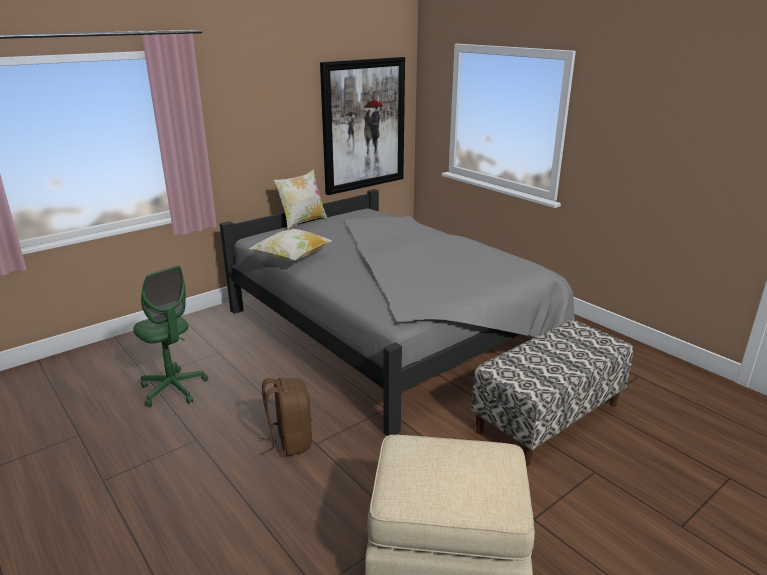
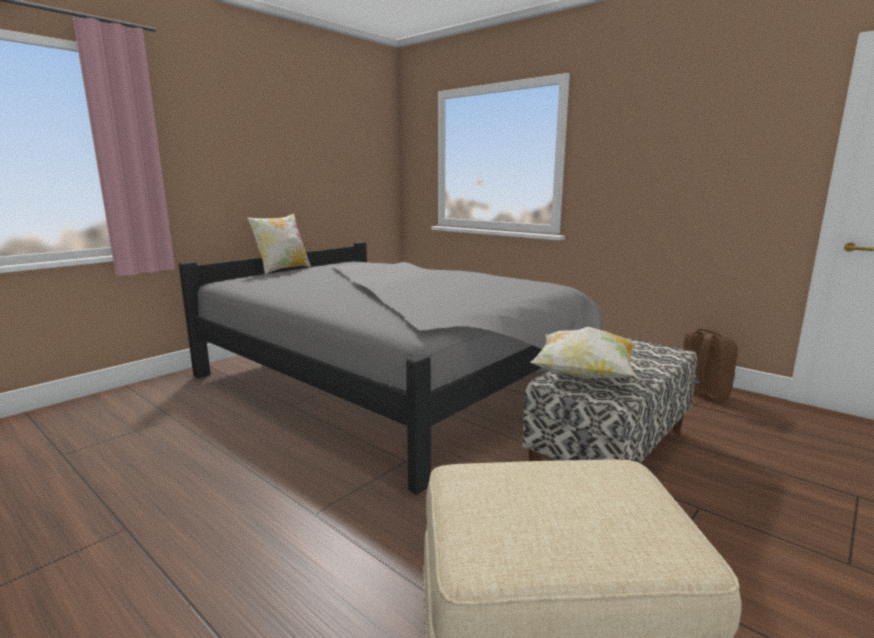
camera: 10 degrees left, 10 degrees down
green office chair [133,266,208,407] -> none
pillow [249,229,332,261] -> pillow moved to [530,327,638,379]
brown backpack [258,377,312,457] -> brown backpack moved to [683,329,738,403]
picture [320,57,405,195] -> none

